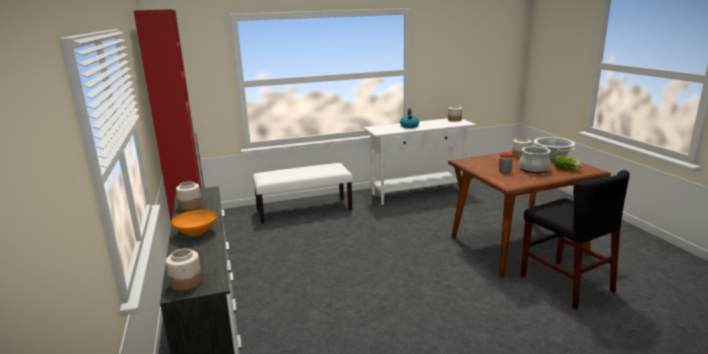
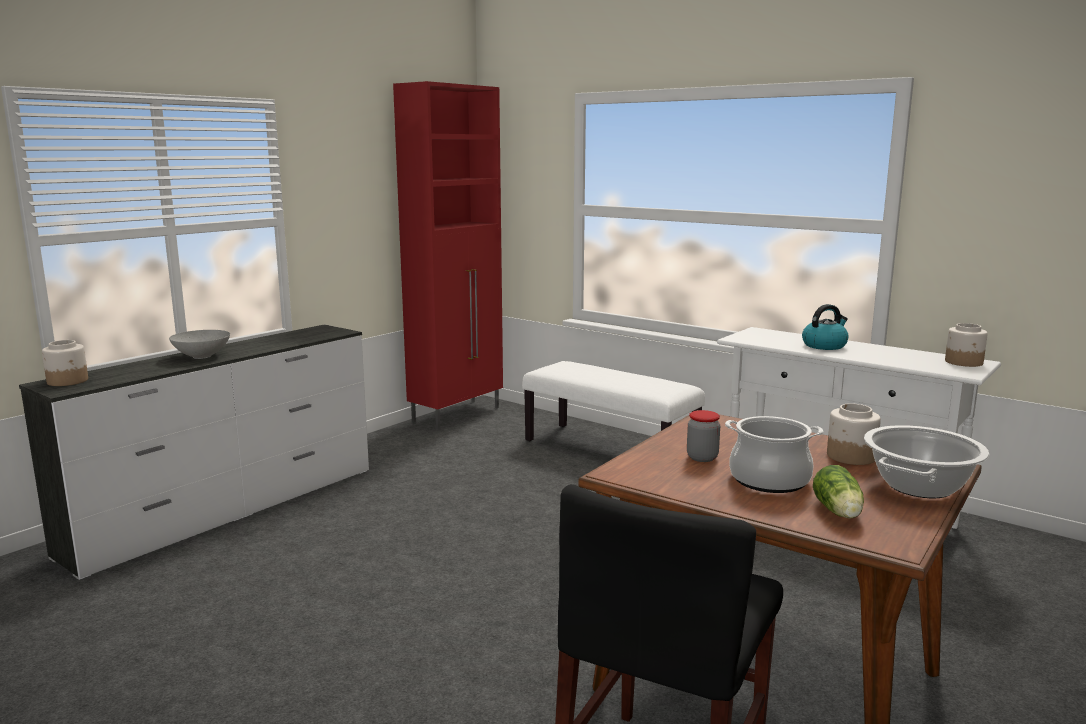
camera: 55 degrees right, 5 degrees down
orange bowl [171,210,217,236] -> grey bowl [169,330,230,359]
jar [176,181,202,210] -> none

